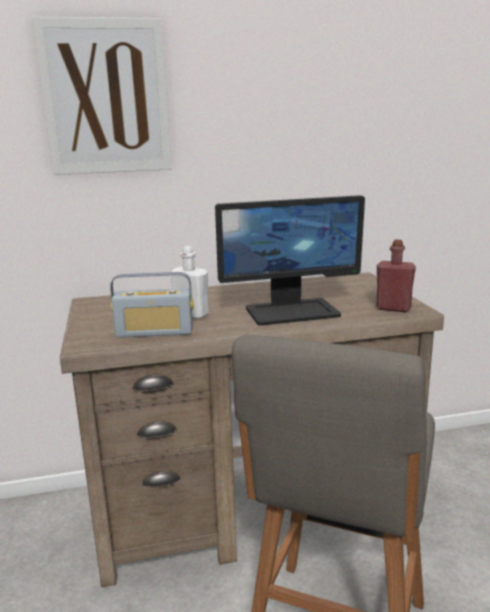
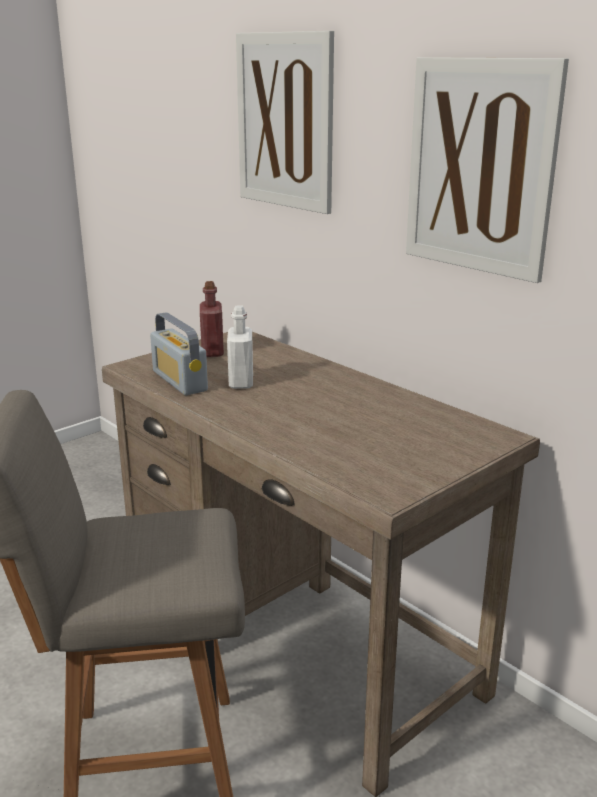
camera: 60 degrees right, 5 degrees up
monitor [215,195,365,326] -> none
red bottle [376,240,416,312] -> red bottle moved to [200,281,224,357]
none -> picture [406,57,569,283]

